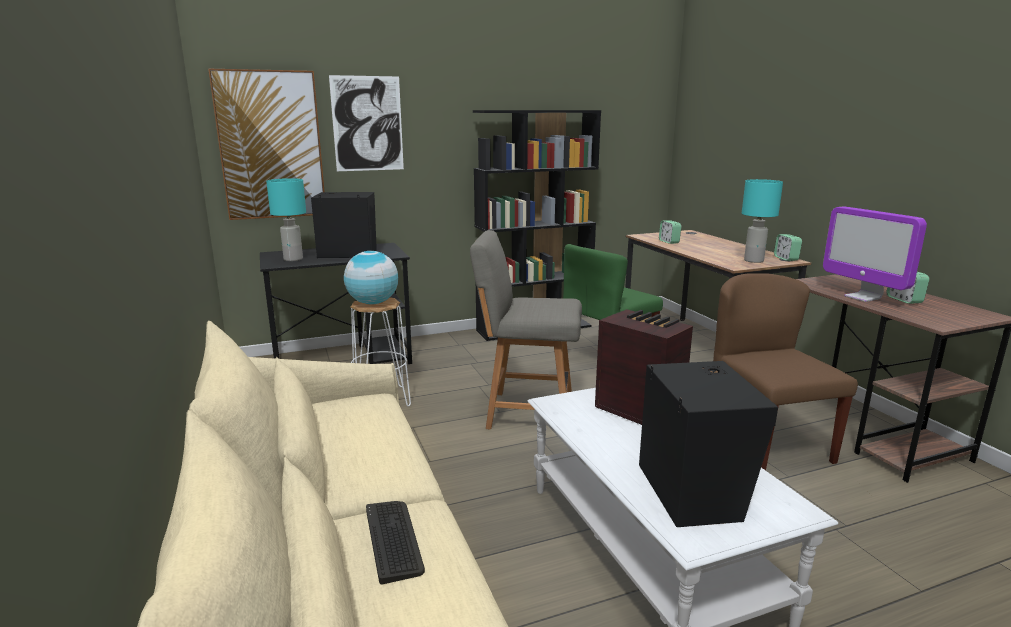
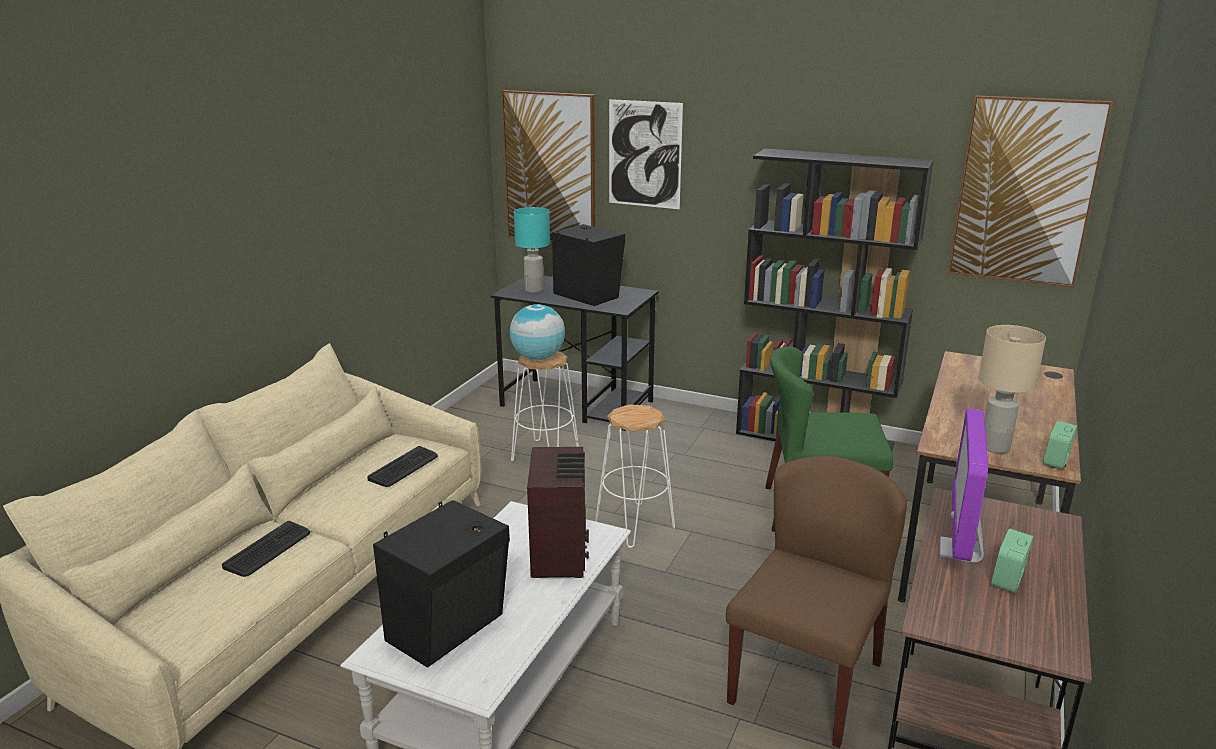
camera: 45 degrees right, 5 degrees up
grey chair [470,230,582,430] -> white stool [595,404,675,548]
alarm clock [659,220,681,244] -> none
turquoise table lamp [742,179,783,263] -> beige table lamp [979,325,1046,454]
none -> keyboard [367,446,438,487]
none -> picture [948,95,1113,287]

